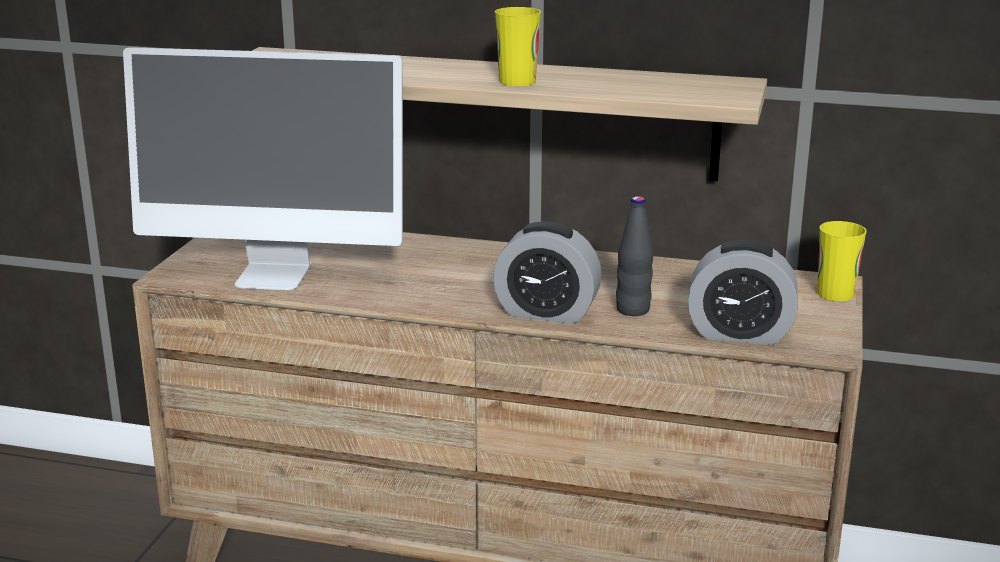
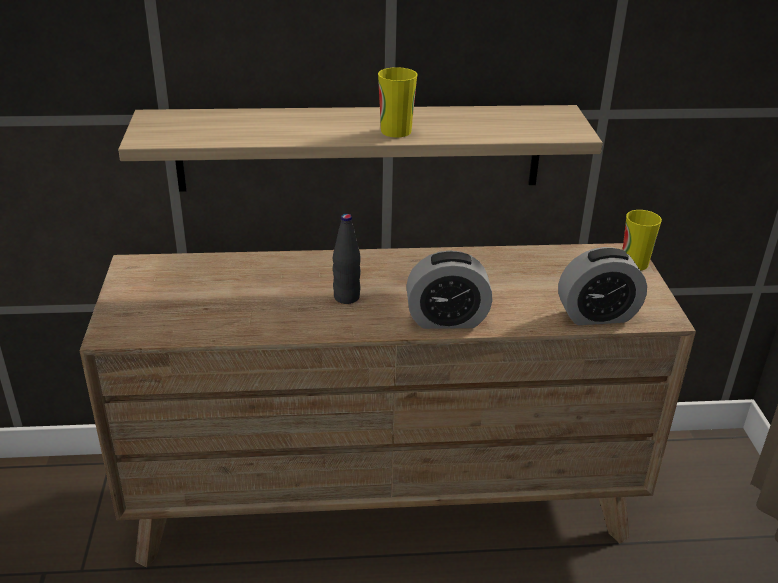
camera: 20 degrees left, 10 degrees up
monitor [123,47,403,290] -> none
black bottle [616,196,653,316] -> black bottle moved to [333,214,361,304]

